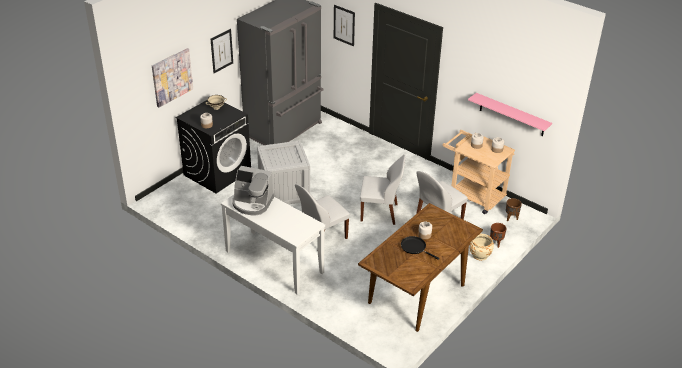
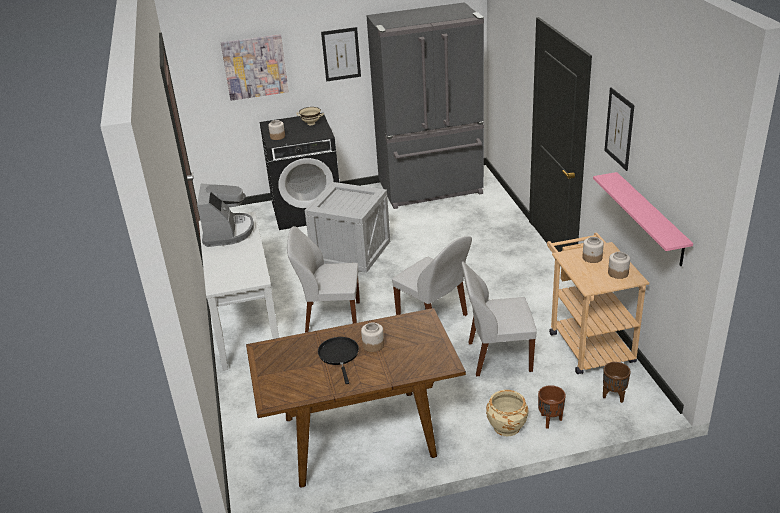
camera: 40 degrees right, 5 degrees down
coffee machine [232,166,274,216] -> coffee machine turned 150 degrees counterclockwise [197,183,254,247]
picture [334,5,355,46] -> picture moved to [604,87,634,171]

